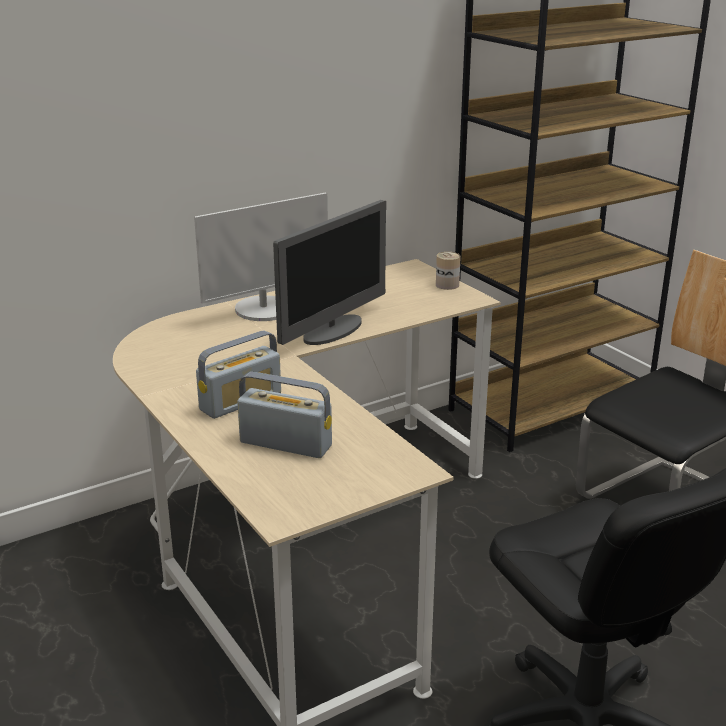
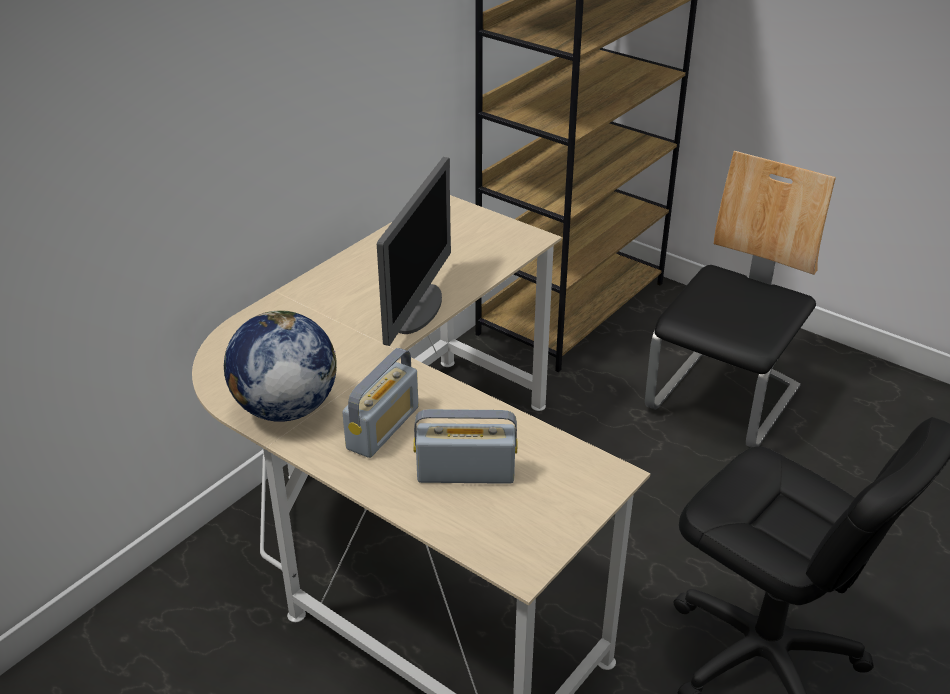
camera: 20 degrees left, 10 degrees up
monitor [194,192,328,321] -> none
can [436,252,461,290] -> none
none -> globe [224,310,337,422]

